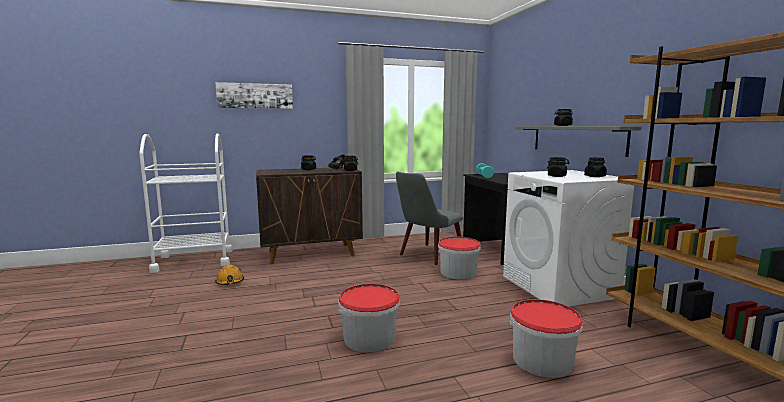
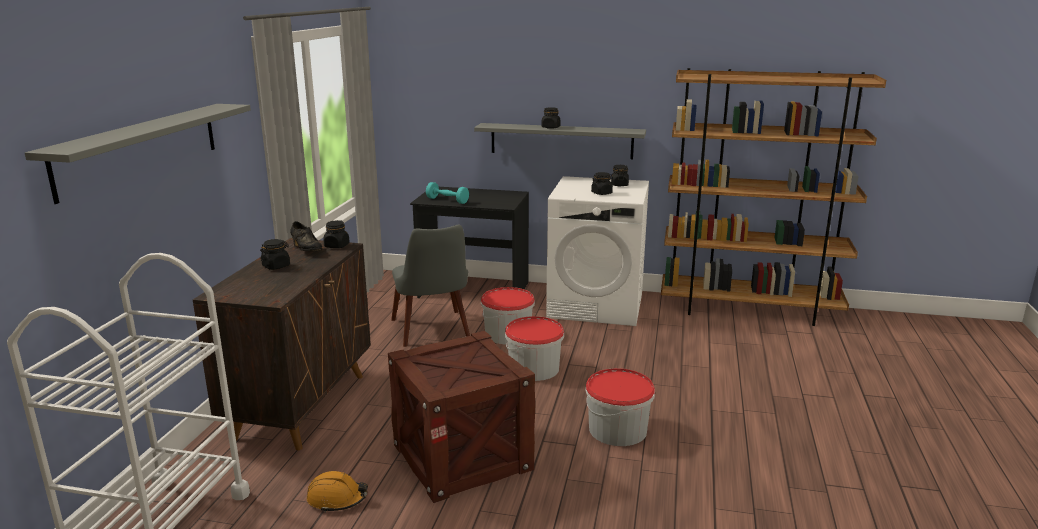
camera: 60 degrees left, 10 degrees up
picture [215,82,293,109] -> grey shelf [25,104,251,204]
bucket [510,299,583,378] -> bucket moved to [505,316,564,381]
none -> crate [388,331,535,503]

